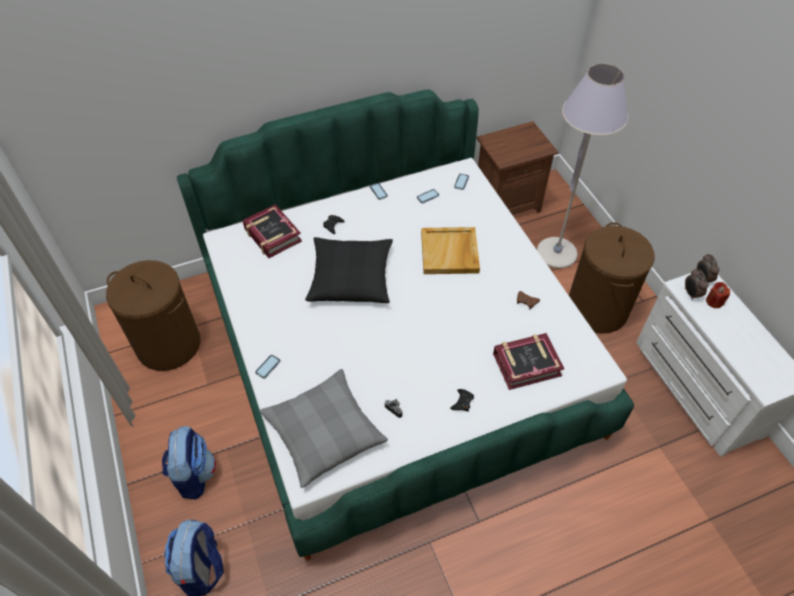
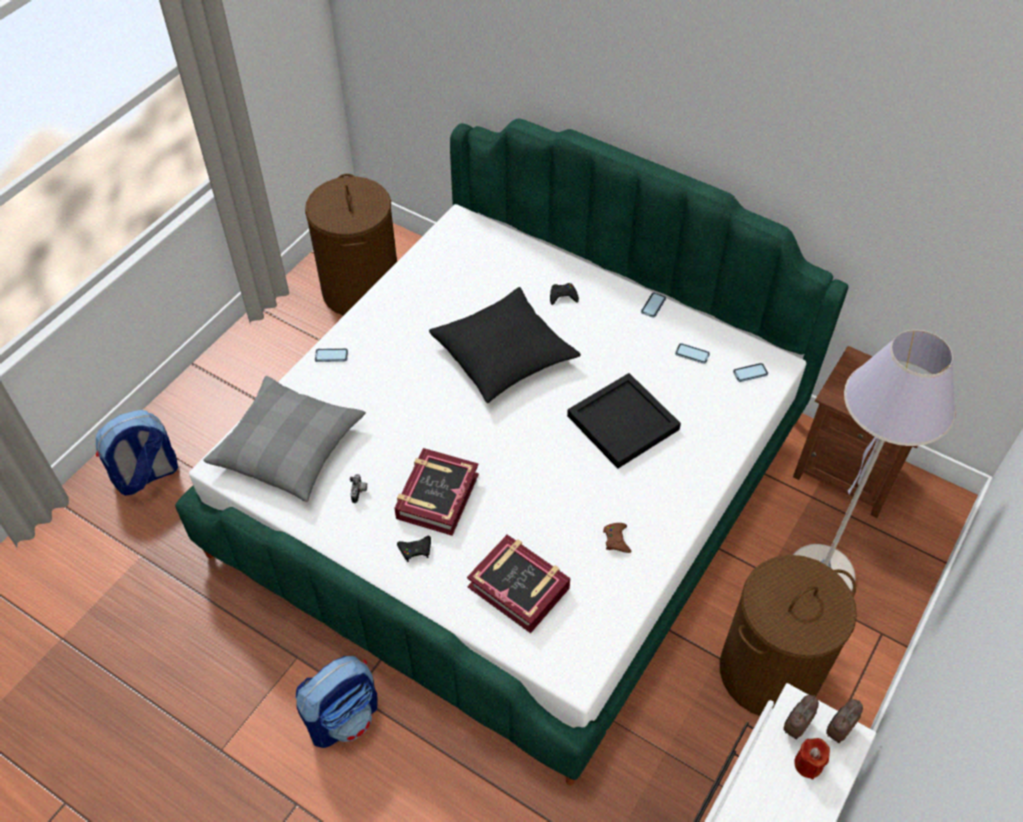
camera: 55 degrees right, 0 degrees up
backpack [162,426,216,500] -> backpack moved to [296,656,378,748]
book [242,204,302,258] -> book moved to [394,448,479,536]
beige tray [421,227,480,274] -> black tray [567,373,681,469]

